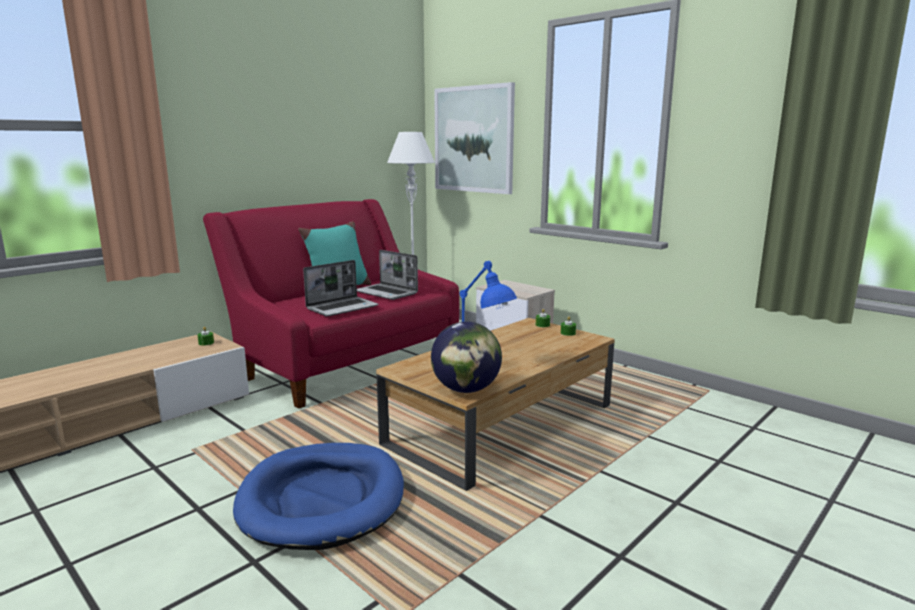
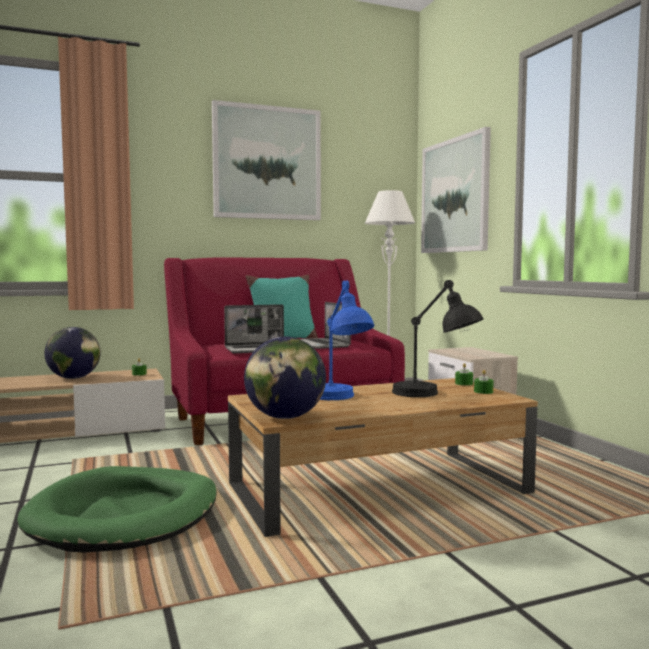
camera: 25 degrees right, 10 degrees down
blue dog bed [233,443,404,550] -> green dog bed [17,466,217,553]
none -> globe [44,327,101,379]
none -> picture [212,100,321,220]
none -> black table lamp [392,280,484,397]

